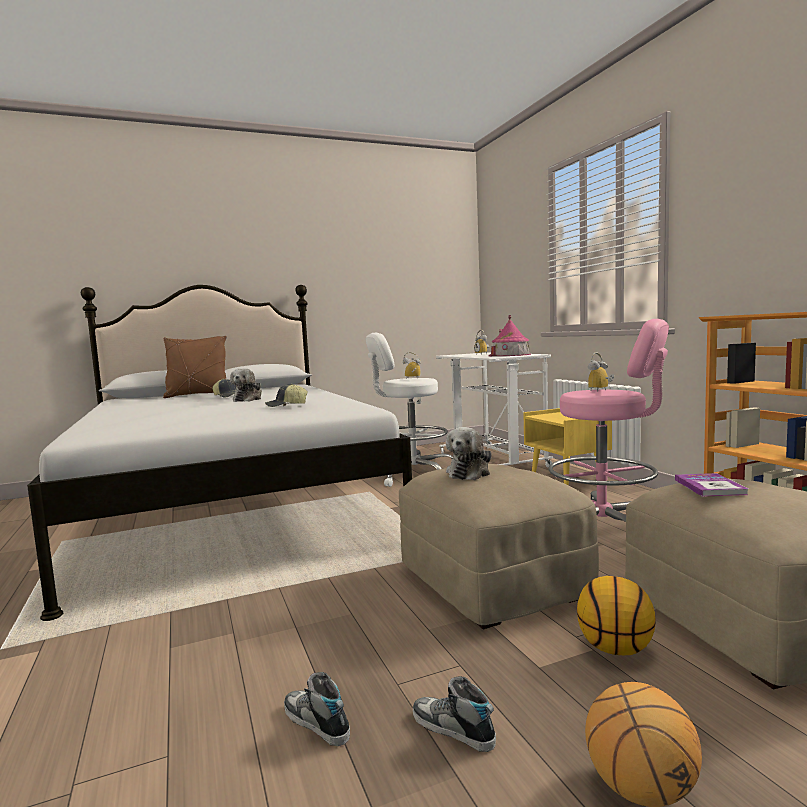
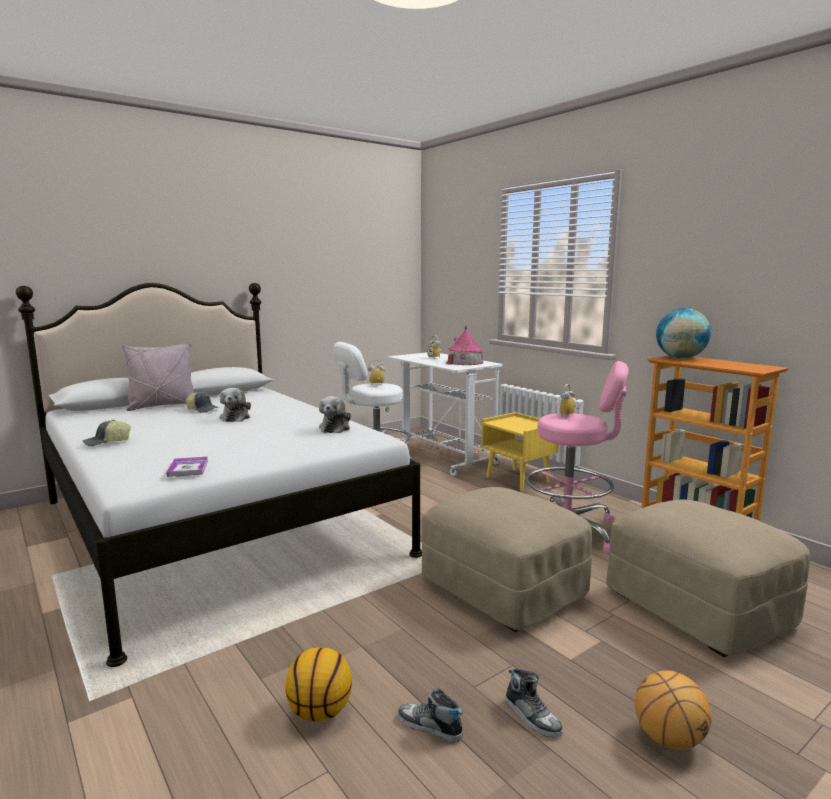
camera: 15 degrees left, 5 degrees up
brown pillow [163,336,227,398] -> purple pillow [122,343,194,411]
cap [265,384,308,407] -> cap moved to [83,420,131,446]
shoe [413,676,496,752] -> shoe turned 150 degrees counterclockwise [506,668,563,738]
plush toy [446,427,492,480] -> plush toy moved to [319,396,351,433]
basketball [577,576,656,655] -> basketball moved to [285,648,352,721]
book [675,473,748,497] -> book moved to [166,457,208,477]
none -> globe [656,308,711,359]

